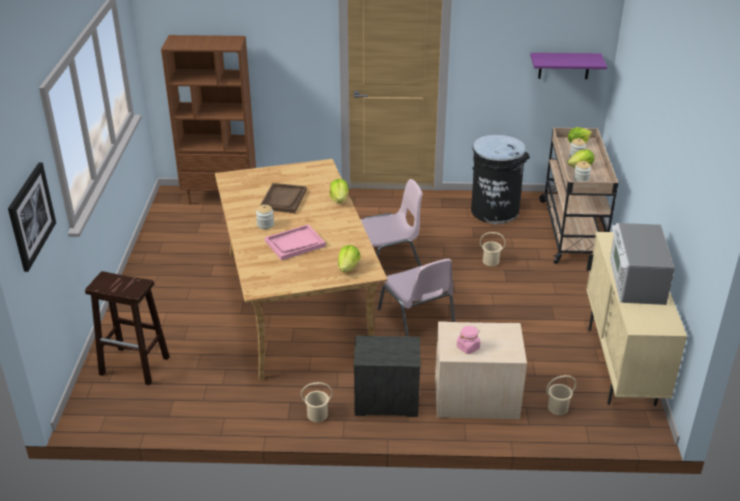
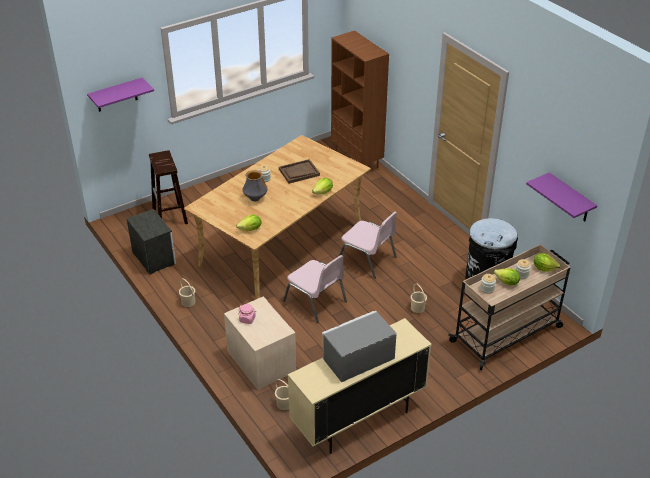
camera: 55 degrees right, 5 degrees up
picture [8,162,56,272] -> purple shelf [87,78,154,112]
pink tray [265,225,326,261] -> vase [243,170,268,201]
nightstand [354,336,421,417] -> nightstand moved to [126,209,176,275]
pink chair [378,259,455,337] -> pink chair turned 75 degrees counterclockwise [283,255,347,323]

